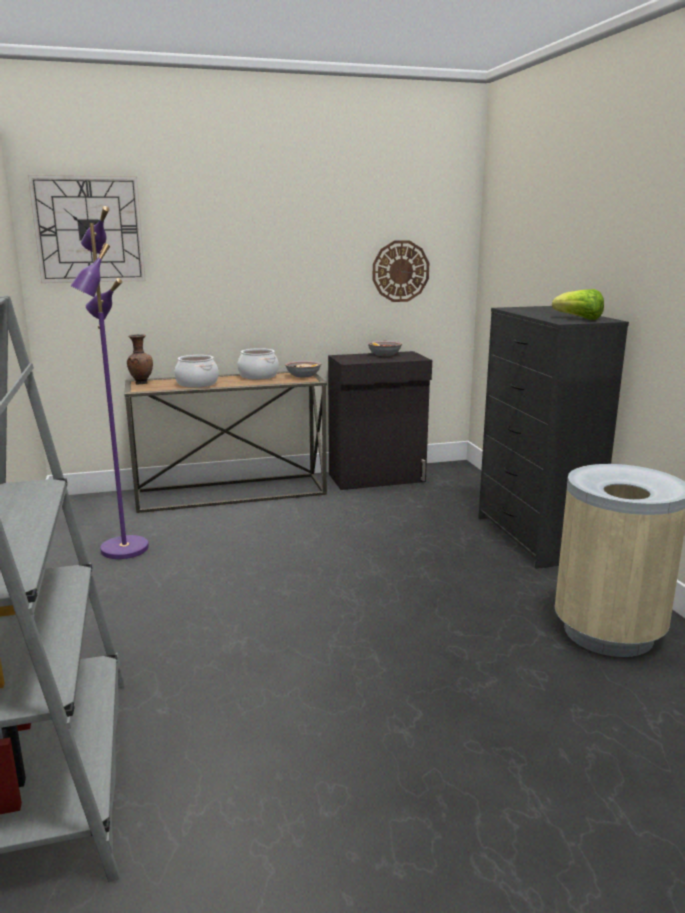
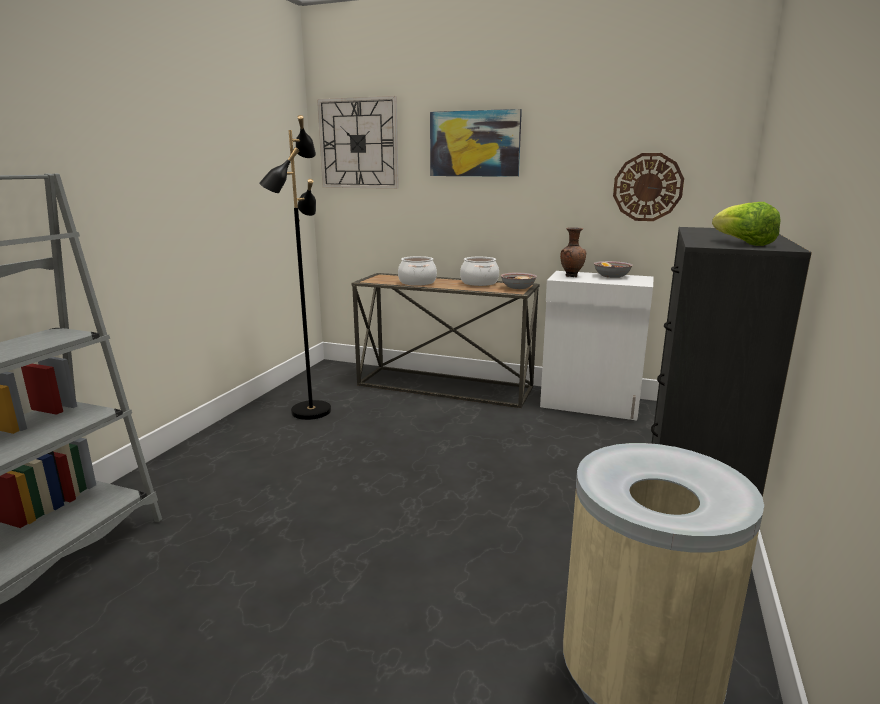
camera: 35 degrees right, 0 degrees up
purple floor lamp [70,206,149,559] -> black floor lamp [259,115,331,420]
brown vase [127,334,153,384] -> brown vase moved to [560,227,586,277]
black cabinet [328,351,432,490] -> white cabinet [540,271,654,420]
none -> picture [430,109,522,177]

